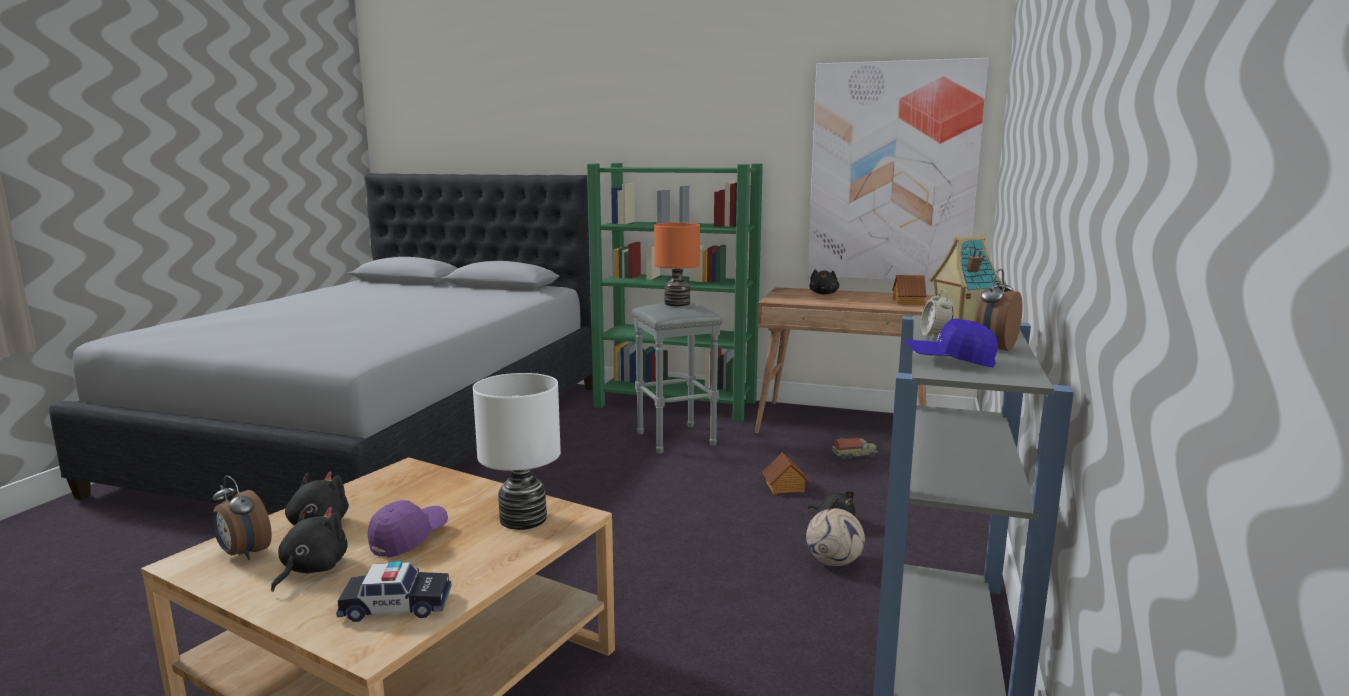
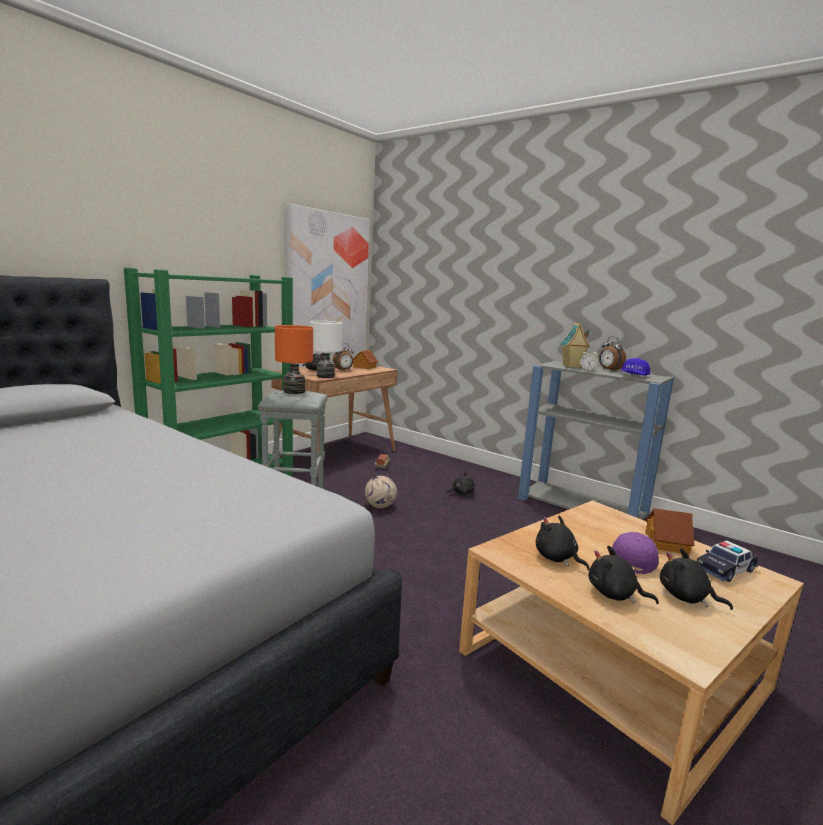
camera: 70 degrees left, 0 degrees up
alarm clock [212,475,272,560] -> alarm clock moved to [333,343,353,370]
toy car [336,561,451,622] -> toy car turned 135 degrees counterclockwise [697,540,759,582]
purple cap [368,500,448,558] -> purple cap turned 60 degrees clockwise [612,532,659,574]
white table lamp [473,373,561,530] -> white table lamp moved to [310,321,342,378]
toy house [762,452,810,494] -> toy house moved to [645,508,694,555]
football [806,508,865,567] -> football moved to [365,476,397,508]
none -> black plush toy [536,515,590,571]

